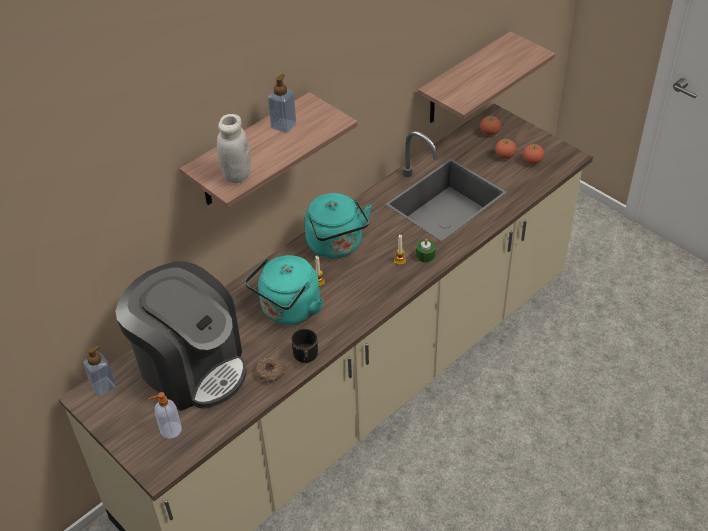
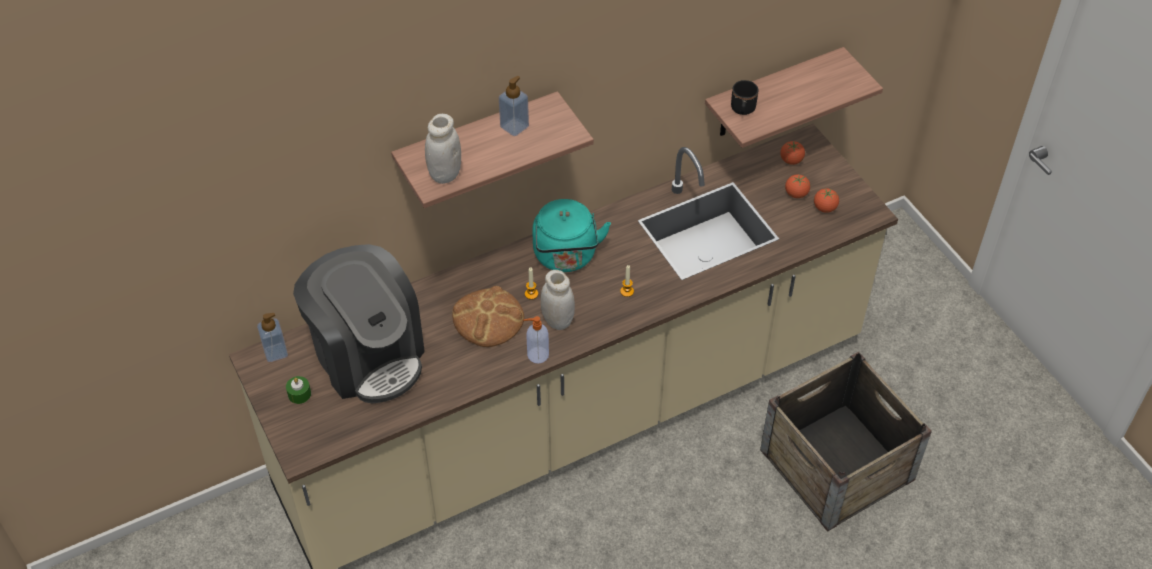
camera: 15 degrees right, 5 degrees up
soap dispenser [148,392,182,439] -> soap dispenser moved to [524,316,549,363]
turquoise kettle [245,255,324,325] -> bread [452,286,524,347]
donut [255,357,285,383] -> none
black mug [291,329,318,363] -> black mug moved to [731,80,759,115]
green candle [416,239,436,262] -> green candle moved to [286,376,311,404]
none -> white jar [541,270,575,330]
none -> crate [760,352,932,532]

